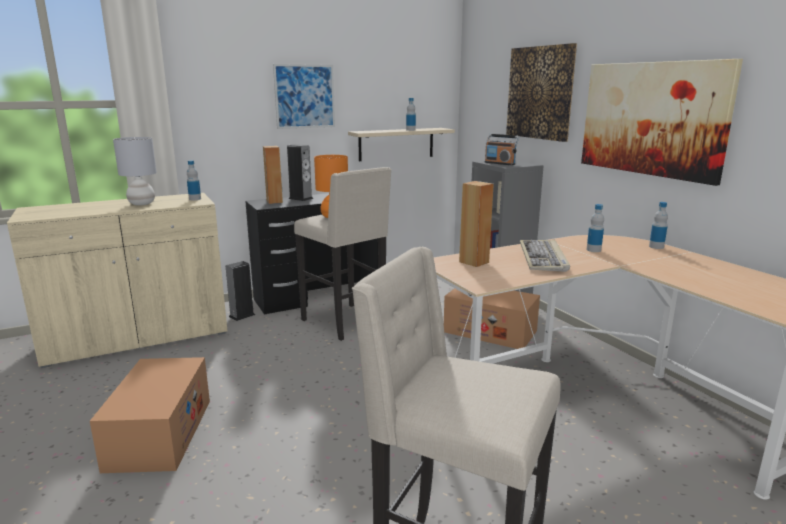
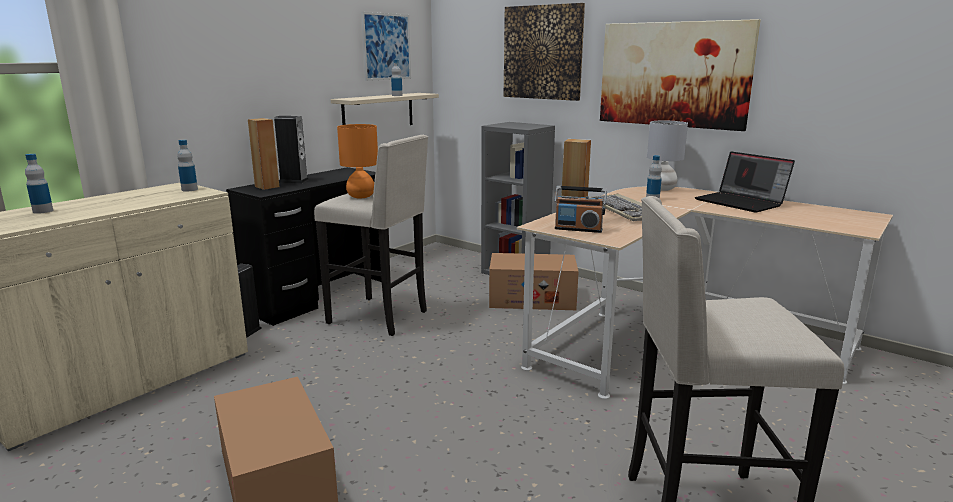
camera: 25 degrees left, 0 degrees up
grey table lamp [113,137,157,206] -> grey table lamp moved to [647,121,688,191]
picture [273,64,335,129] -> picture moved to [361,12,411,81]
radio [485,134,519,165] -> radio moved to [554,186,607,233]
bottle [649,202,668,249] -> bottle moved to [25,154,53,214]
none -> laptop [695,151,795,212]

